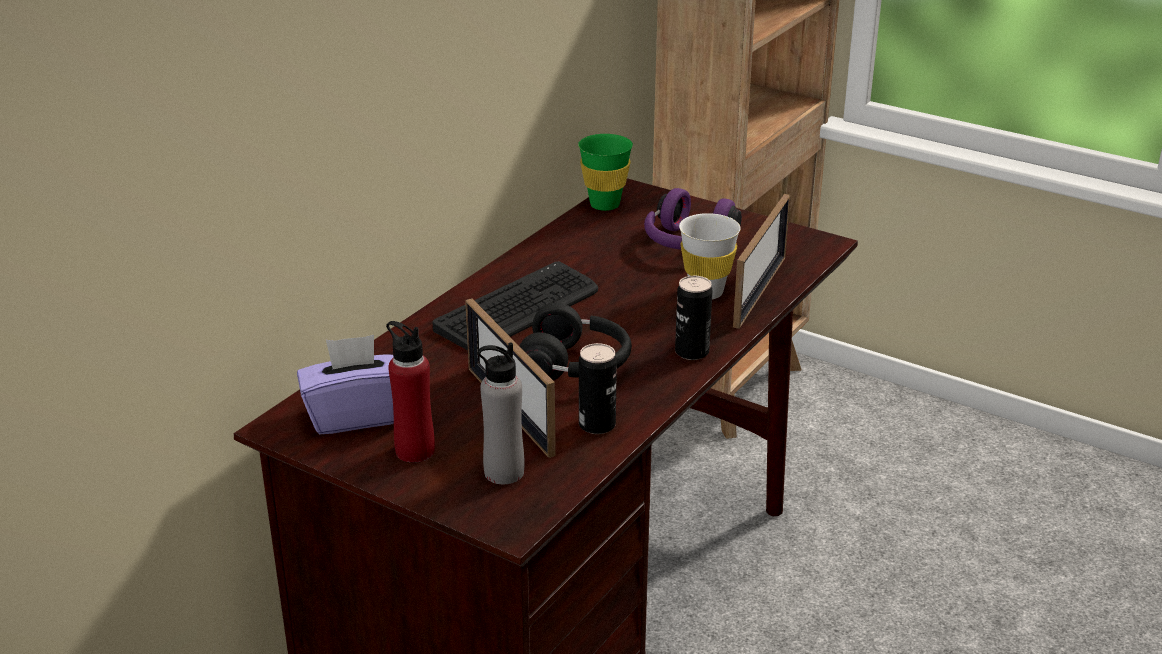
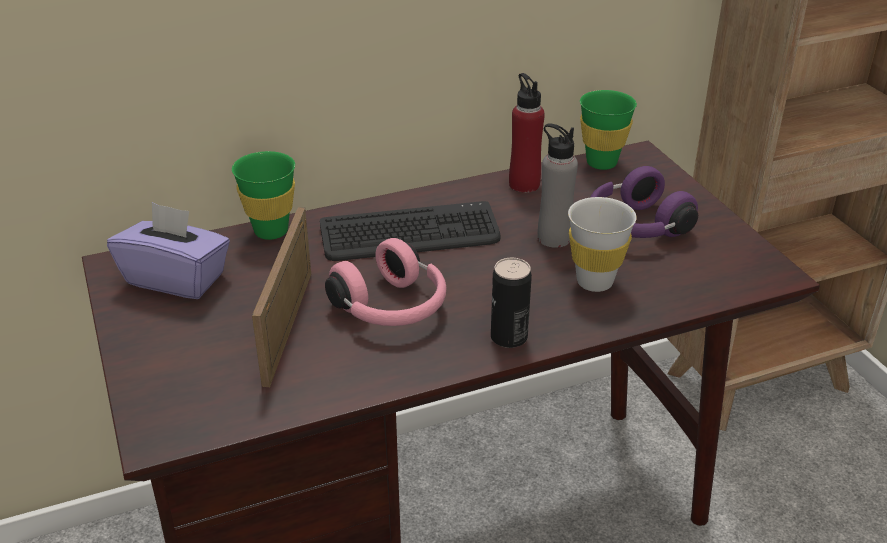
camera: 35 degrees right, 5 degrees up
red bottle [386,321,435,463] -> red bottle moved to [509,73,545,193]
grey bottle [478,342,525,484] -> grey bottle moved to [538,123,578,248]
black headphones [519,303,632,380] -> pink headphones [325,238,447,326]
can [579,343,617,434] -> none
picture frame [733,194,791,329] -> none
none -> green cup [232,151,295,240]

